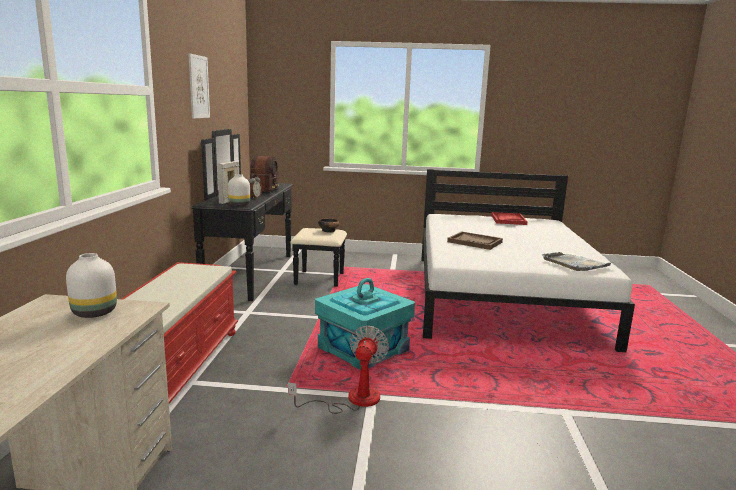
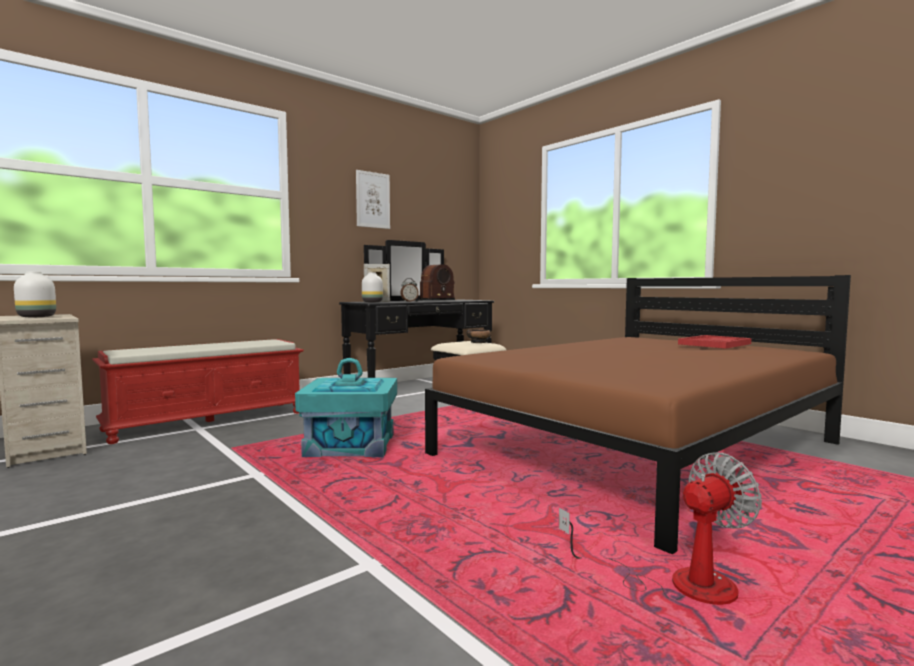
camera: 45 degrees right, 10 degrees down
fan [288,326,389,414] -> fan moved to [559,453,762,605]
white bed [421,169,635,352] -> brown bed [425,275,851,554]
brown tray [447,231,503,250] -> none
grey tray [542,252,611,271] -> none

